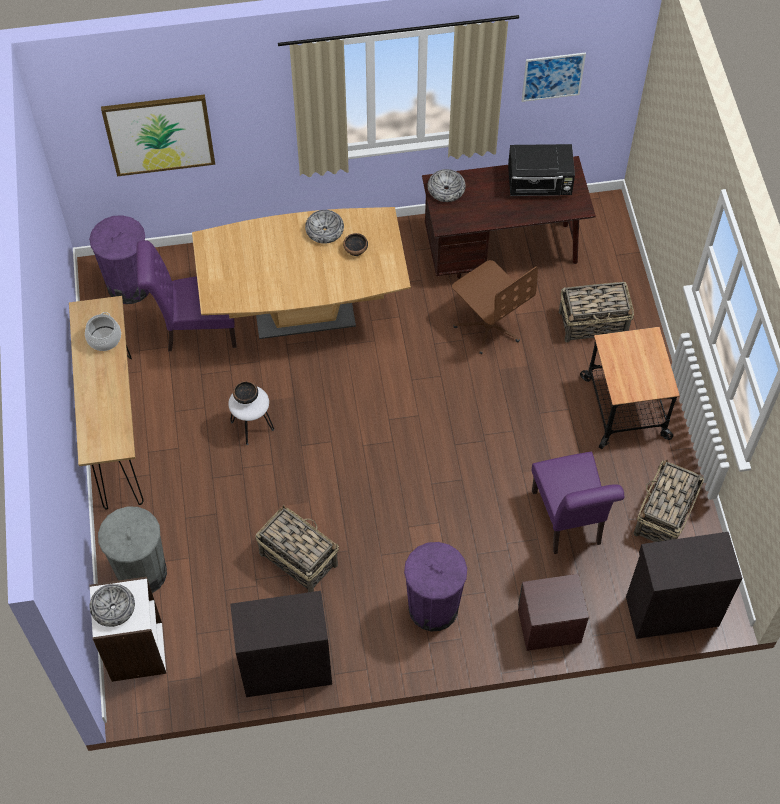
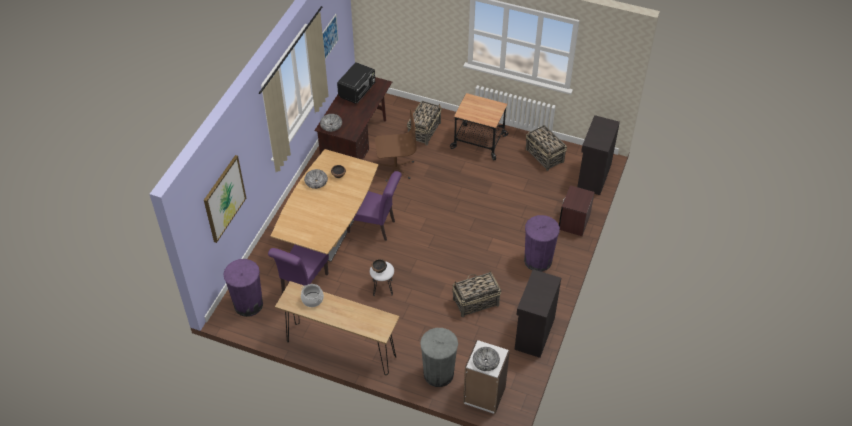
camera: 60 degrees left, 10 degrees down
purple chair [532,452,625,554] -> purple chair moved to [347,171,402,241]

